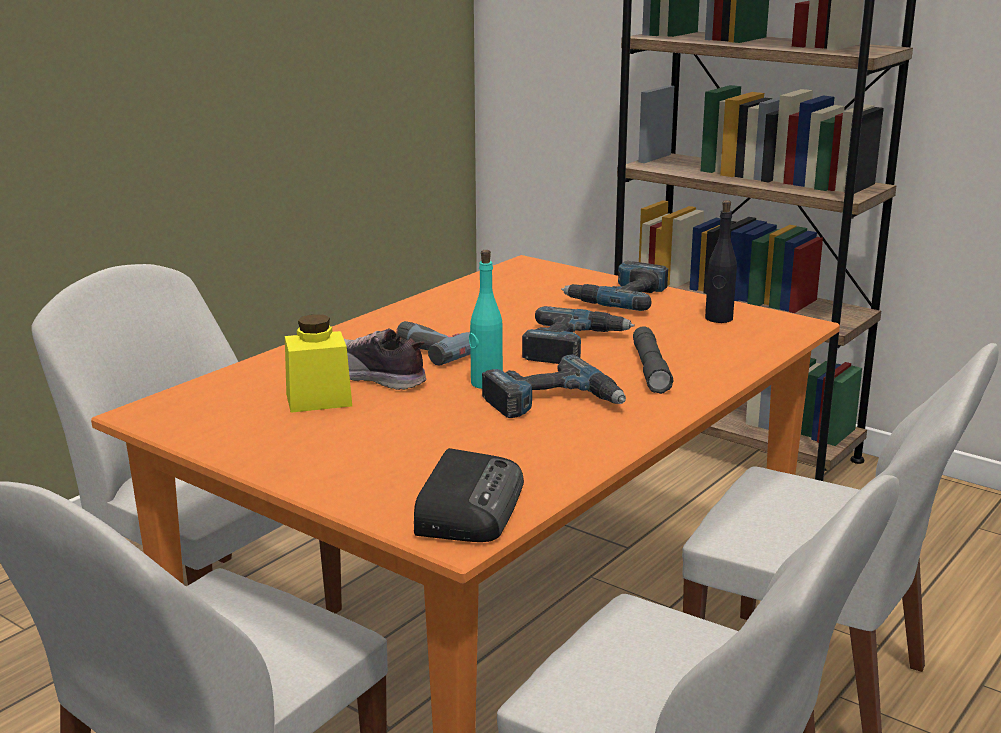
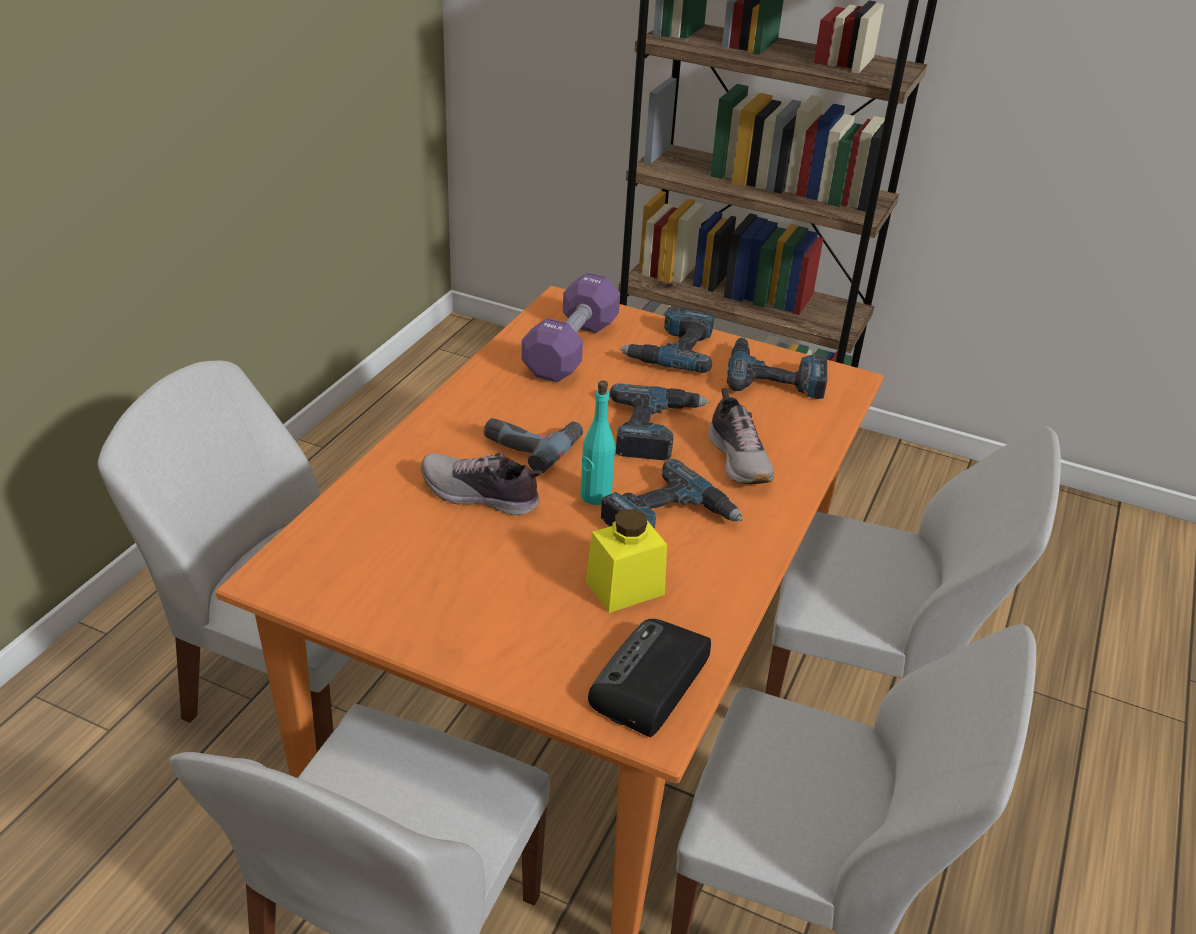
camera: 15 degrees left, 15 degrees up
yellow jar [285,314,352,413] -> yellow jar moved to [586,509,667,613]
radio [414,448,524,542] -> radio turned 150 degrees counterclockwise [588,619,711,737]
grey flashlight [633,326,674,394] -> shoe [708,388,774,484]
black bottle [705,200,737,323] -> power drill [727,337,827,399]
none -> purple dumbbell [522,273,620,382]

